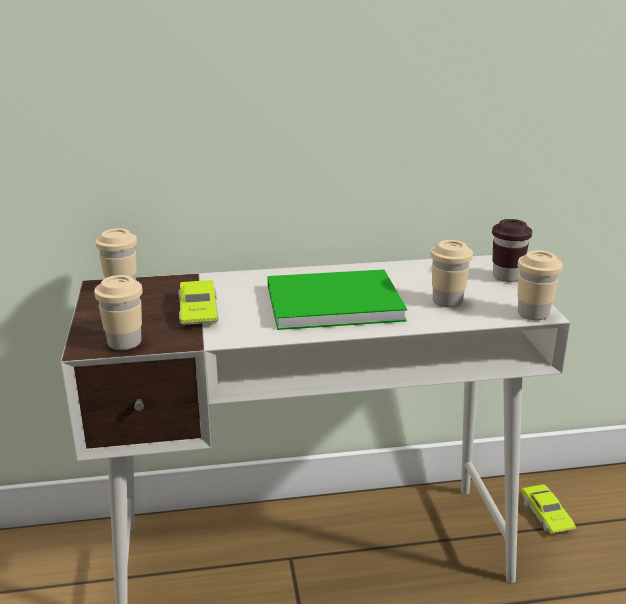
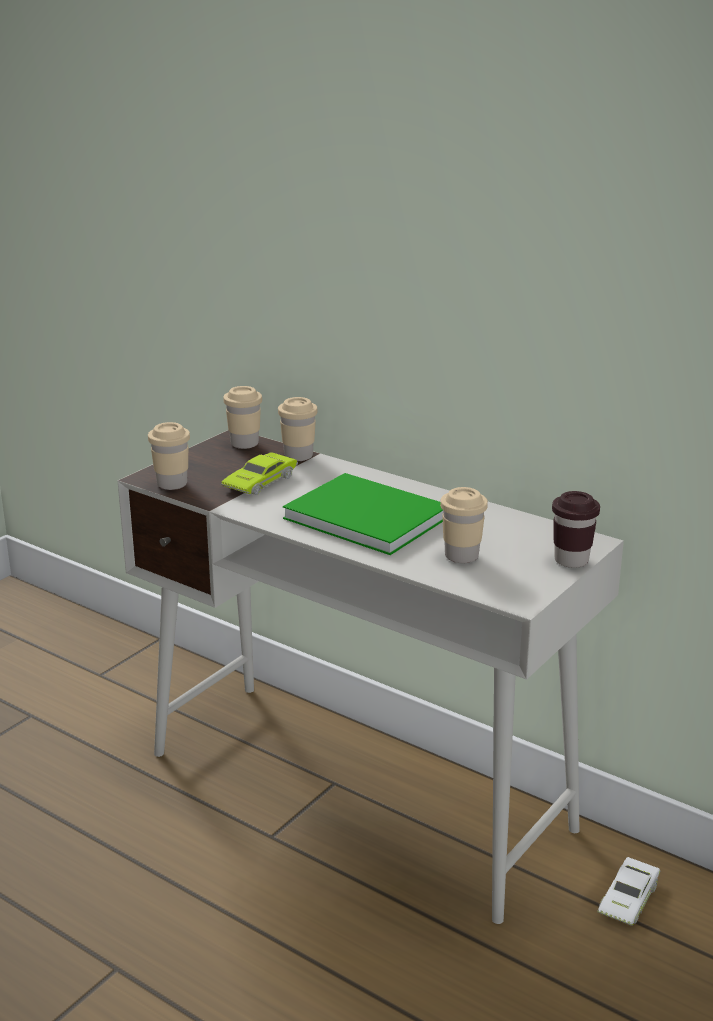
camera: 45 degrees right, 0 degrees up
beige cup [518,250,563,320] -> beige cup moved to [278,397,317,461]
green toy car [521,484,576,534] -> white toy car [597,857,661,926]

